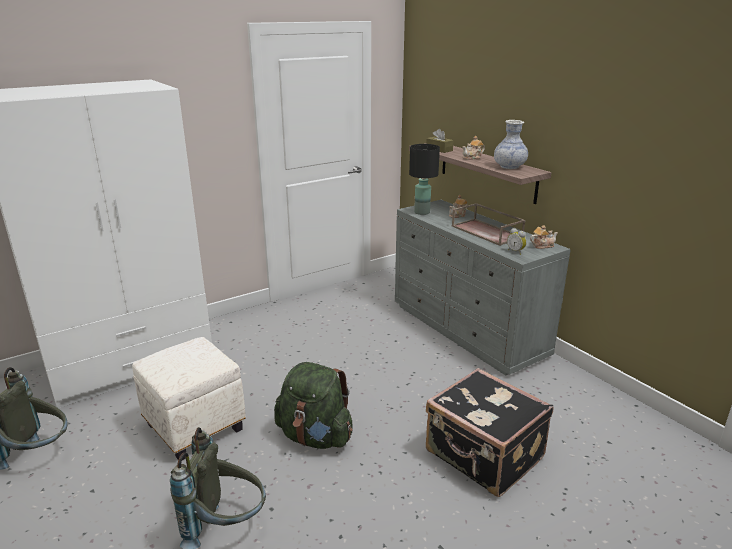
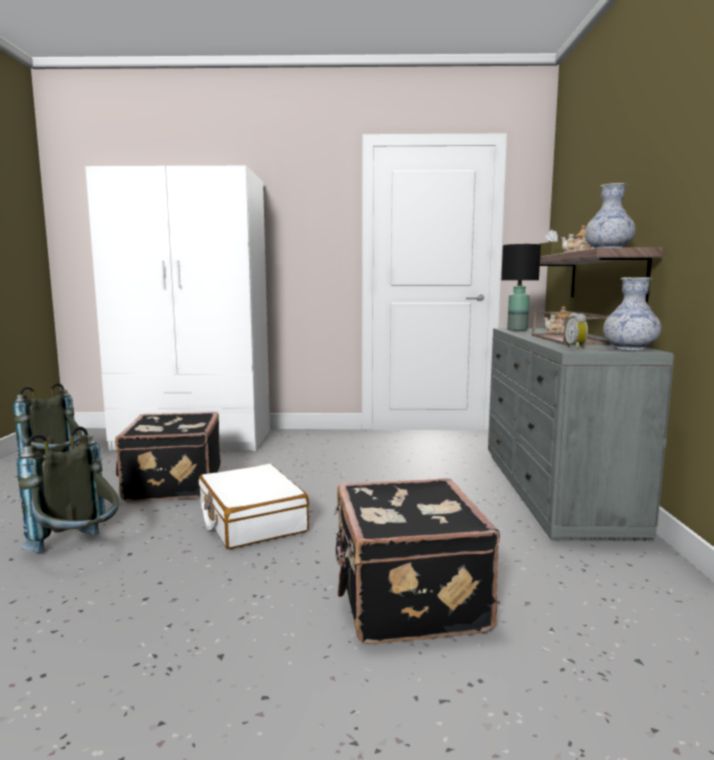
camera: 35 degrees right, 15 degrees down
white ottoman [132,337,246,460] -> black suitcase [115,412,221,502]
green backpack [274,362,353,449] -> white suitcase [199,464,309,549]
teapot [530,225,558,249] -> vase [603,277,661,350]

